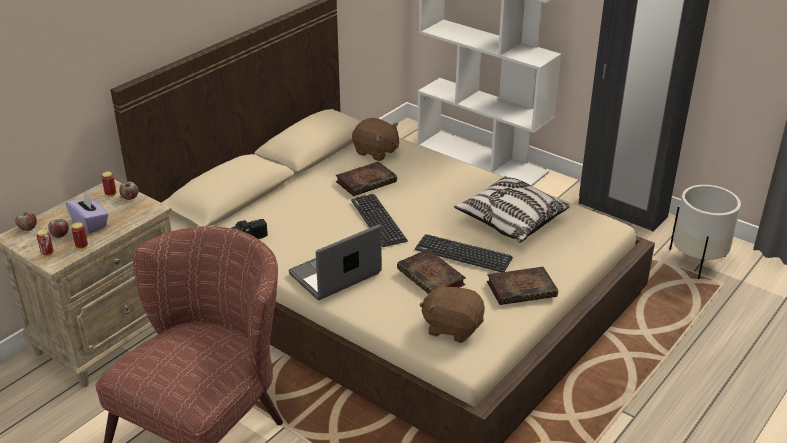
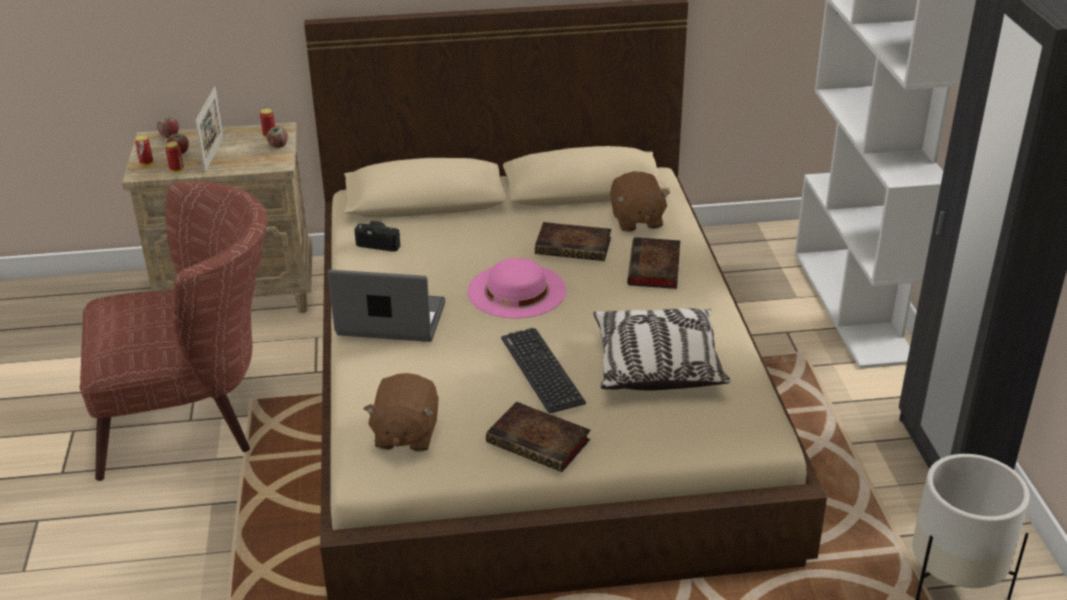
camera: 45 degrees right, 0 degrees up
purple tissue box [66,193,108,234] -> picture frame [195,87,224,172]
keyboard [351,194,408,247] -> pink hat [468,258,566,318]
book [397,249,466,294] -> book moved to [627,237,680,289]
brown plush toy [420,280,485,343] -> brown plush toy turned 150 degrees counterclockwise [364,373,439,452]

